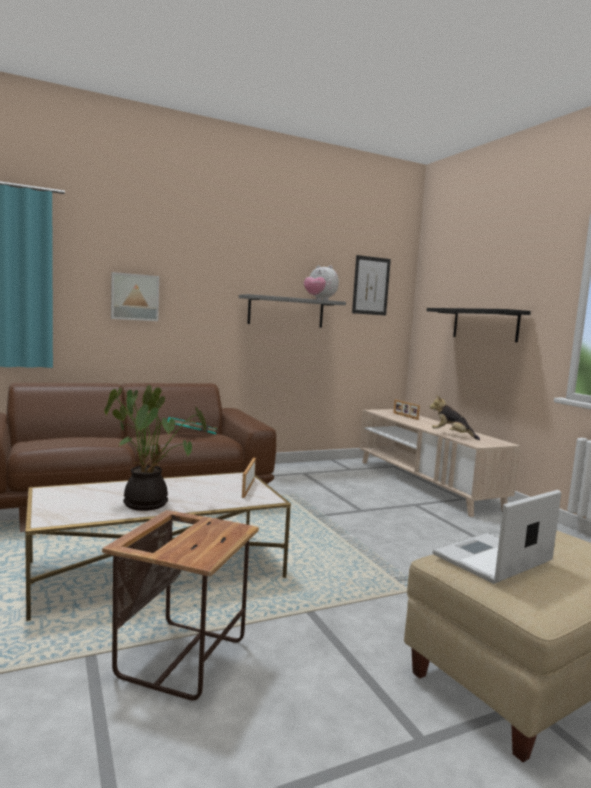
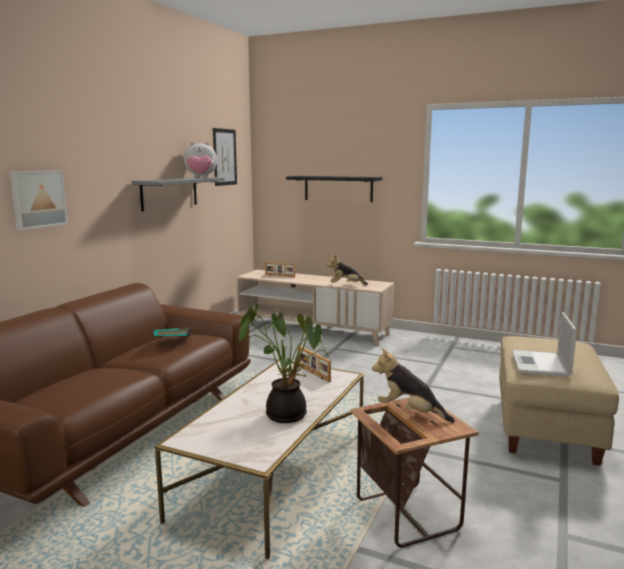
camera: 40 degrees left, 5 degrees up
none -> plush toy [372,348,455,423]

